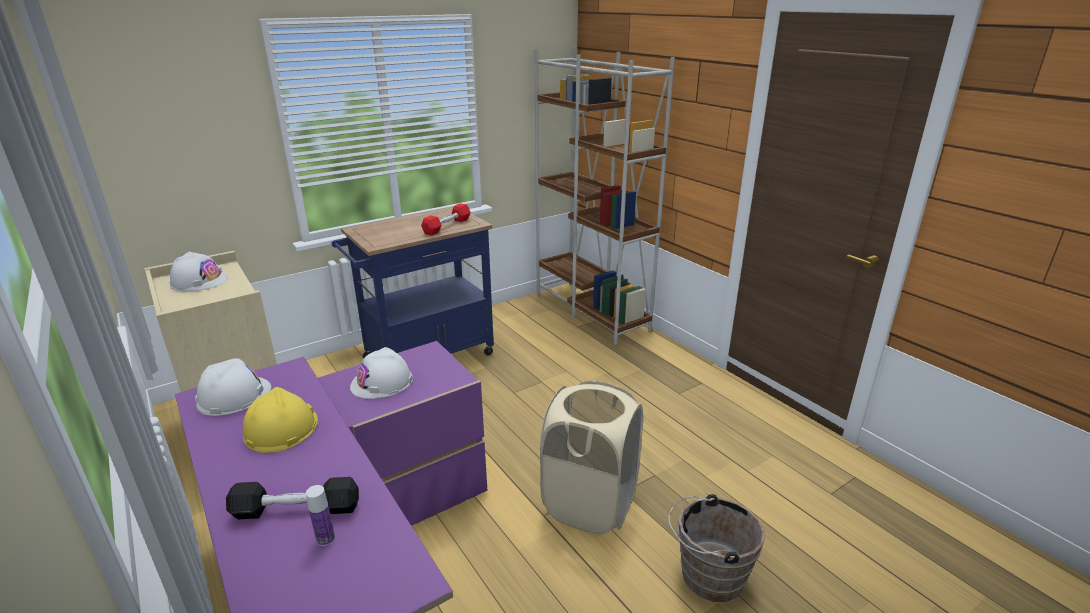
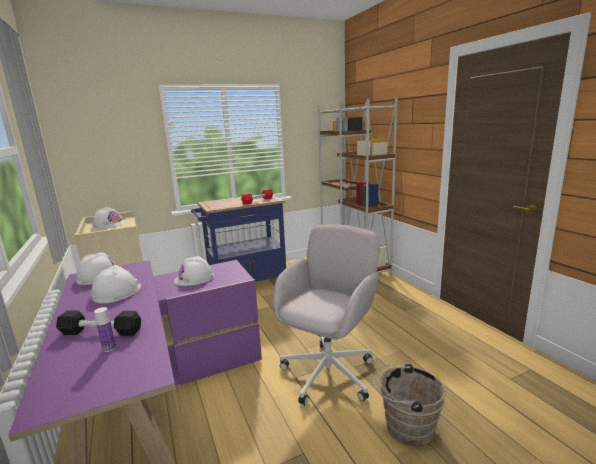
camera: 10 degrees right, 10 degrees down
yellow hard hat [243,387,318,453] -> white hard hat [91,265,141,303]
beige laundry basket [540,380,643,535] -> grey office chair [273,224,380,405]

